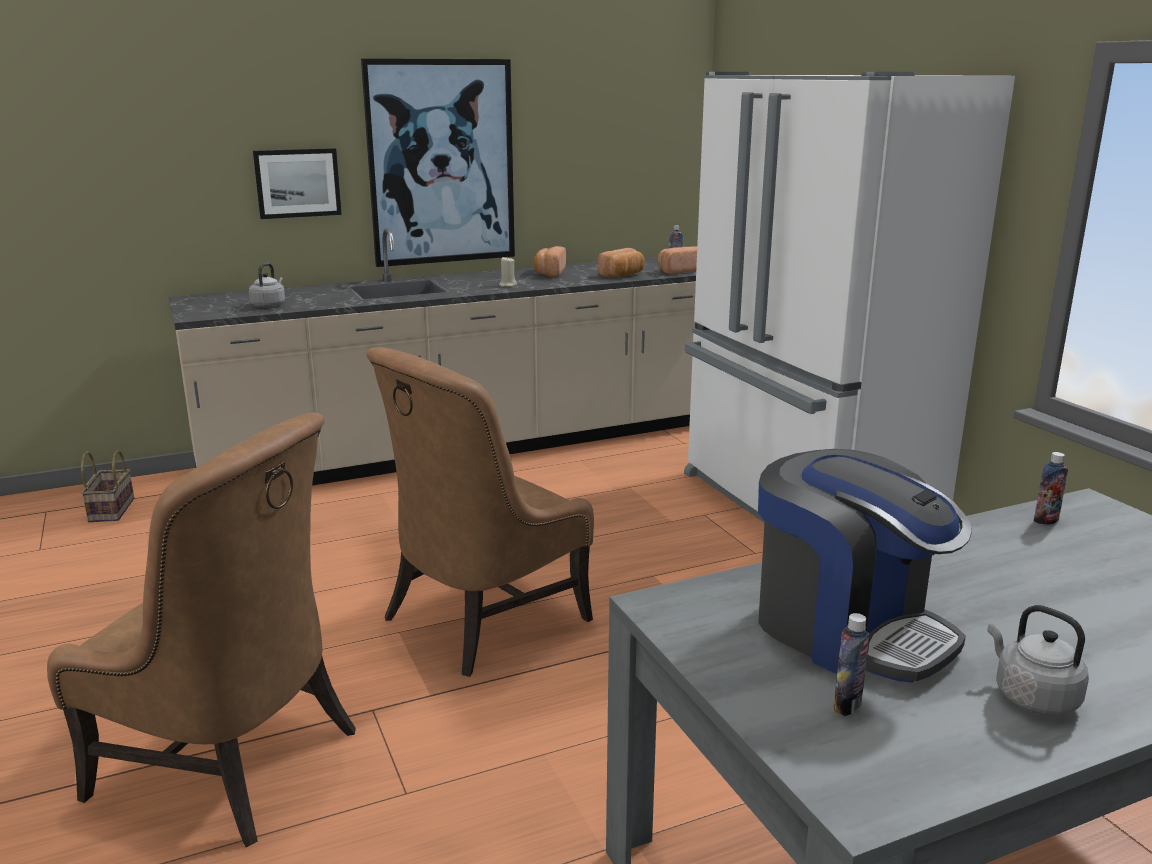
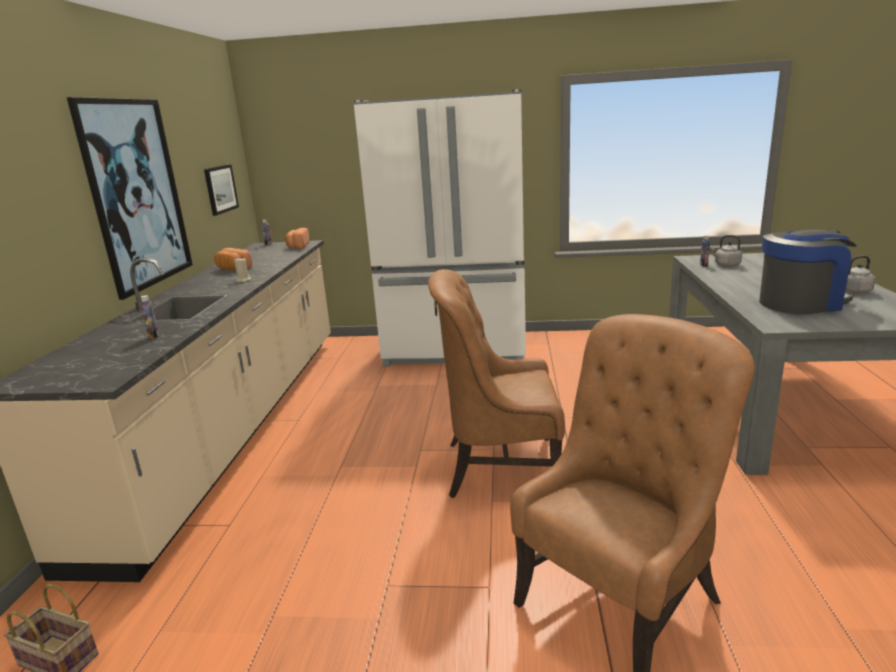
camera: 60 degrees left, 0 degrees up
grey kettle [249,263,285,308] -> grey kettle moved to [710,235,742,267]
picture [253,148,342,219] -> picture moved to [204,164,239,216]
brown chair [366,347,594,677] -> brown chair turned 105 degrees clockwise [428,269,565,498]
bread [598,248,645,277] -> none
bottle [834,613,870,716] -> bottle moved to [140,295,159,339]

